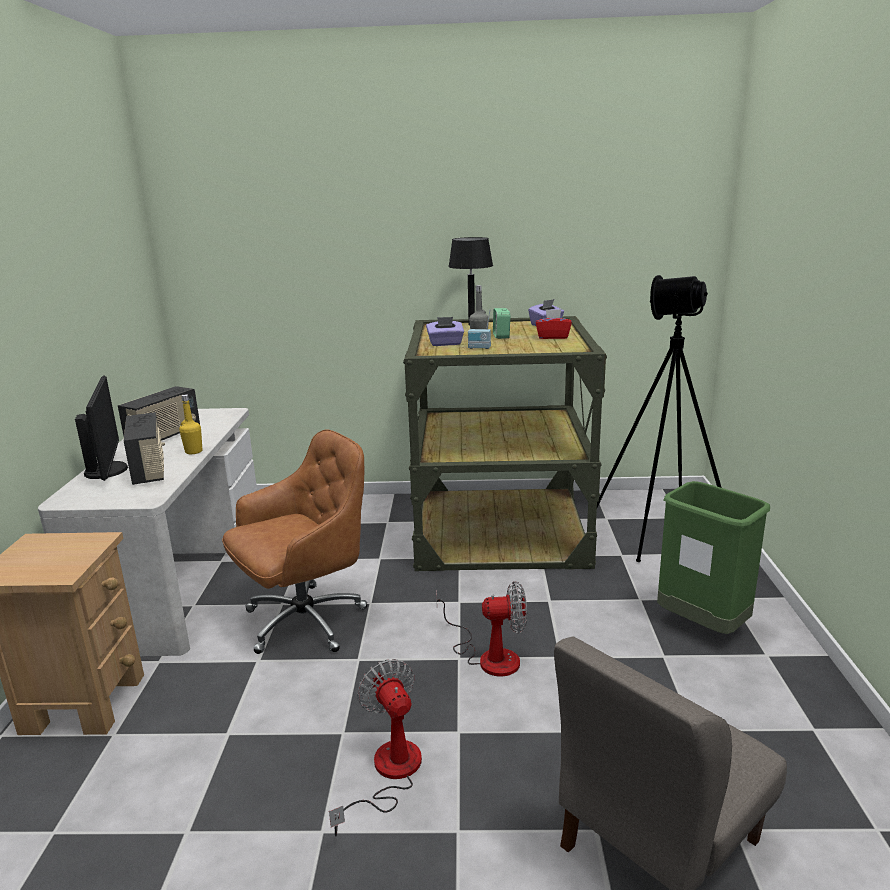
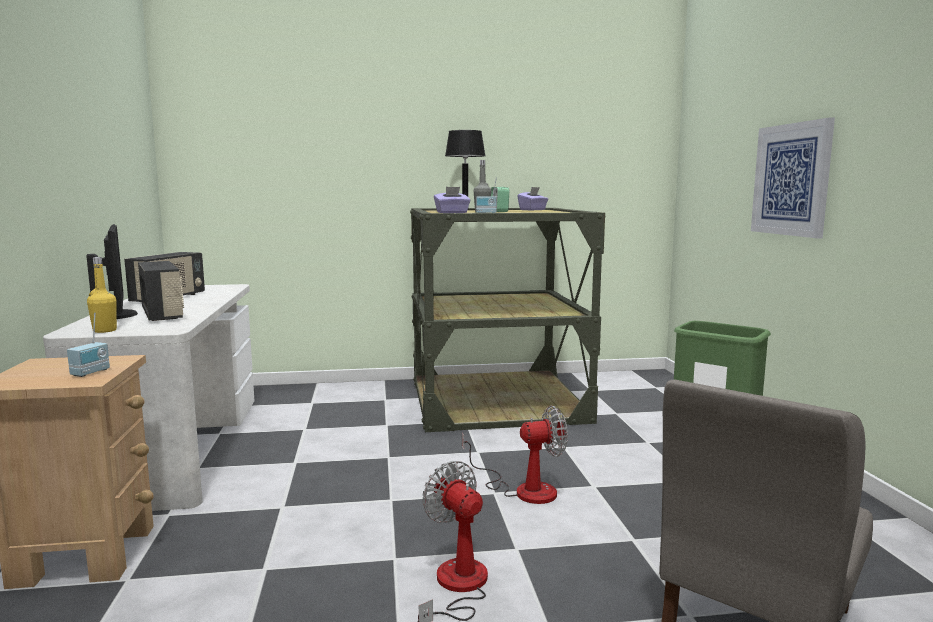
camera: 10 degrees left, 10 degrees down
yellow bottle [179,395,202,454] -> yellow bottle moved to [87,257,117,333]
brown office chair [222,429,367,654] -> none
red tissue box [535,309,572,339] -> none
black floor lamp [597,275,722,562] -> none
none -> radio [67,313,110,377]
none -> picture [751,117,835,238]

